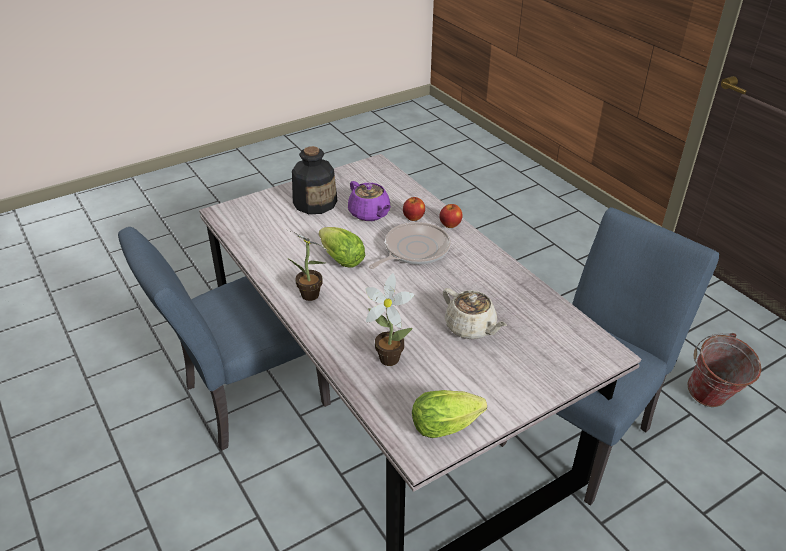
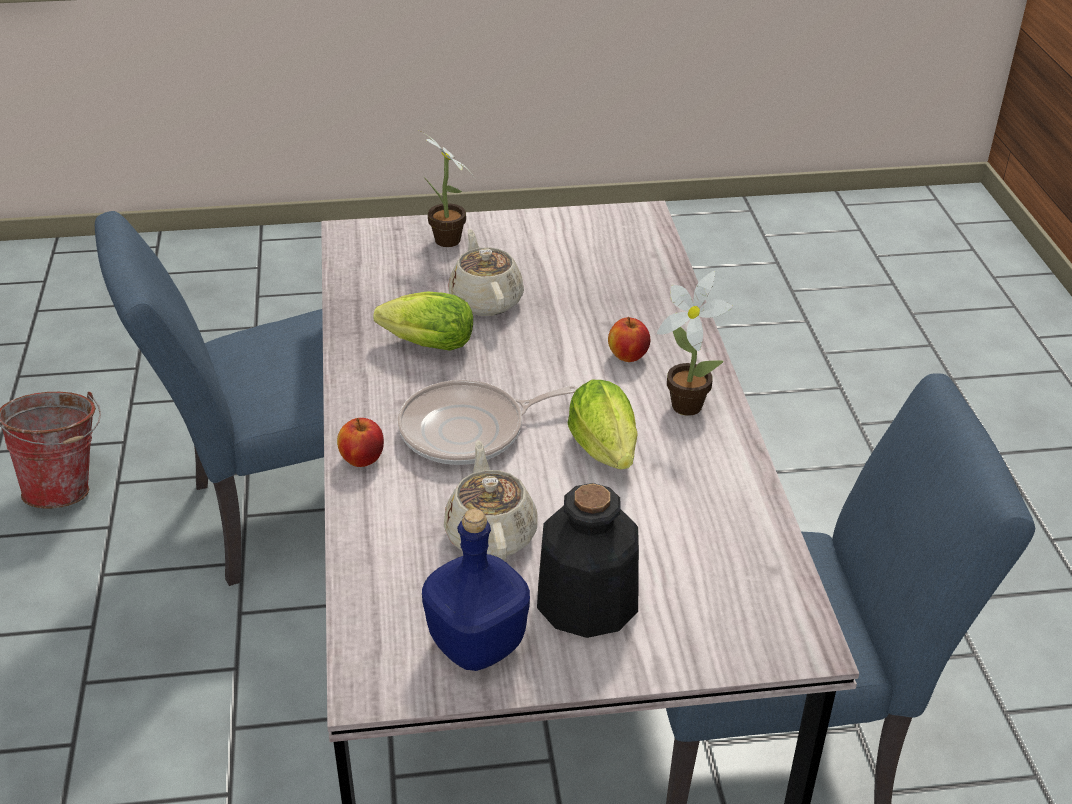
camera: 155 degrees left, 0 degrees up
purple teapot [348,181,391,221] -> beige teapot [444,440,538,561]
potted plant [365,273,415,366] -> potted plant moved to [422,132,476,247]
apple [403,197,425,221] -> apple moved to [608,317,650,362]
lettuce [412,390,487,438] -> lettuce moved to [374,291,473,351]
none -> blue bottle [422,509,530,671]

